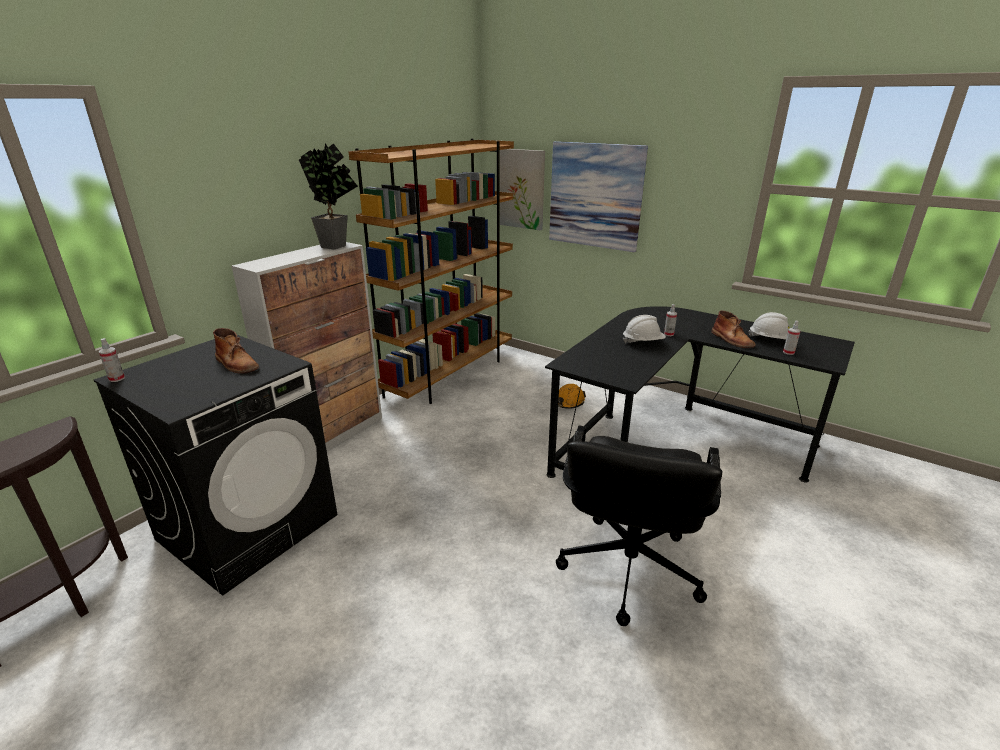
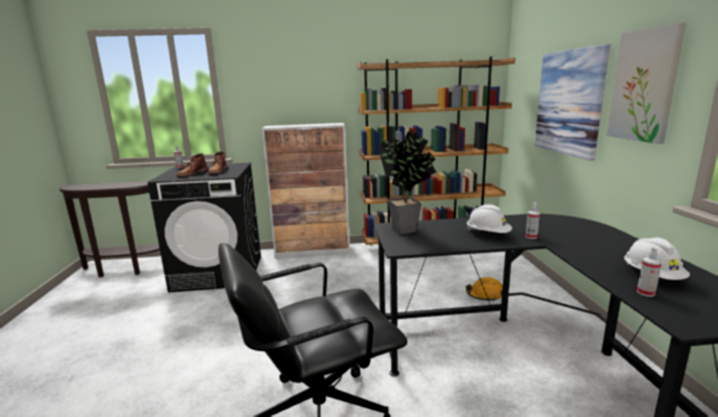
camera: 50 degrees right, 10 degrees down
potted plant [299,143,358,249] -> potted plant moved to [378,132,436,235]
picture [500,149,545,230] -> picture moved to [607,23,686,144]
brown boot [711,311,756,348] -> brown boot moved to [176,153,208,177]

